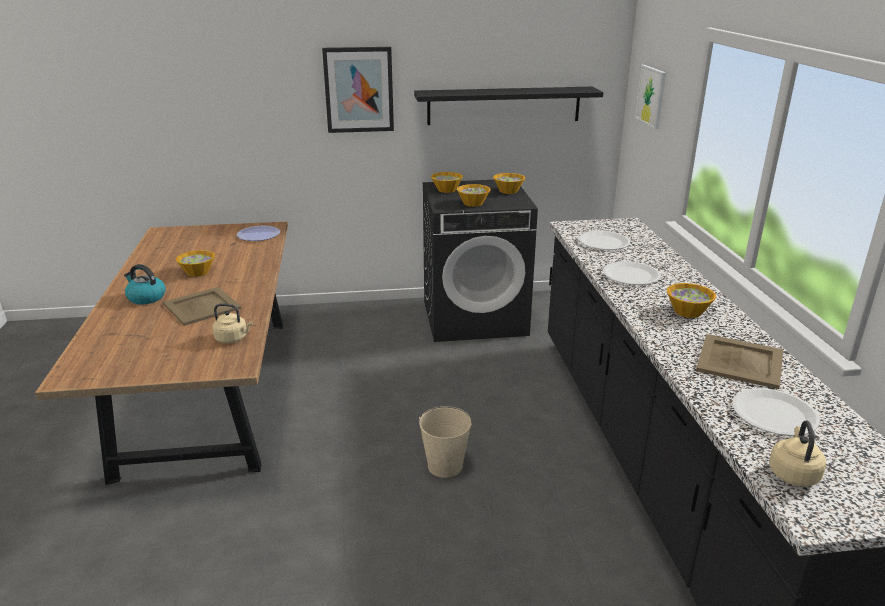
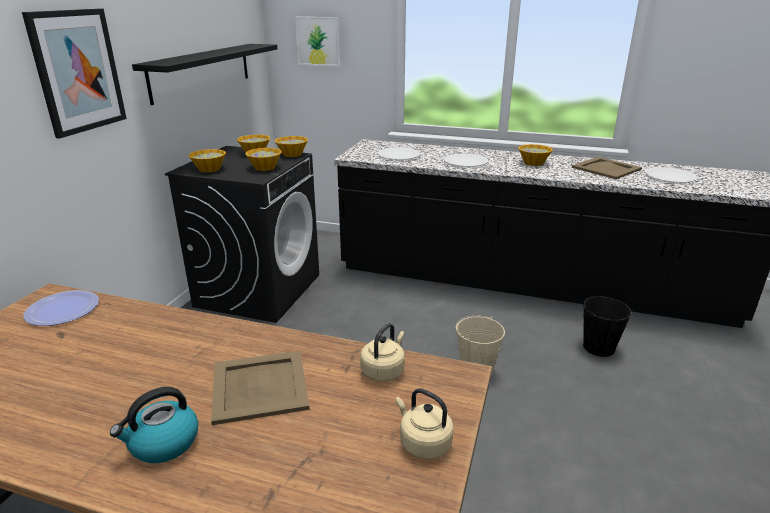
camera: 65 degrees left, 0 degrees up
bowl [176,250,215,277] -> bowl moved to [275,136,308,157]
beige kettle [769,420,826,486] -> beige kettle moved to [396,388,454,459]
none -> black bucket [583,295,632,357]

